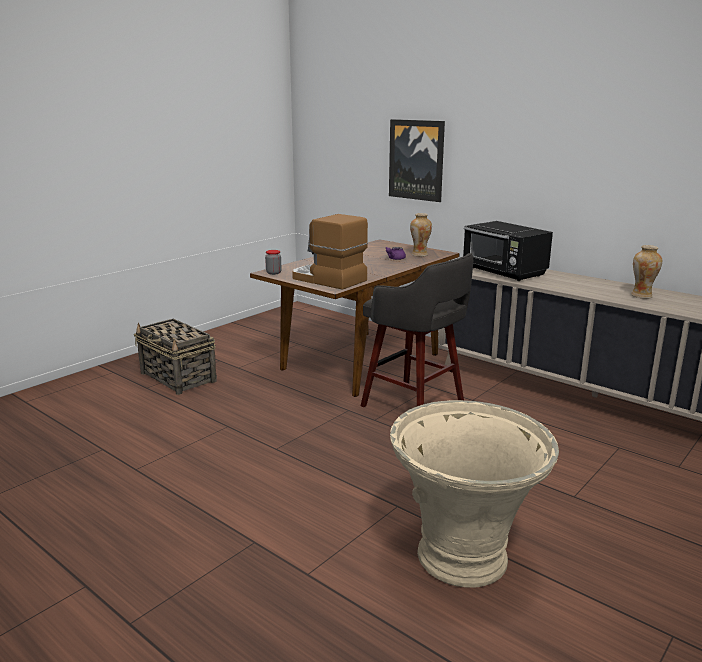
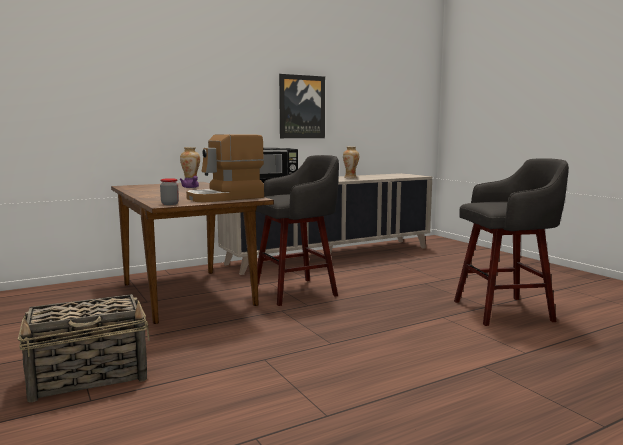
camera: 70 degrees left, 10 degrees down
picture [389,119,445,202] -> picture moved to [279,74,325,138]
beige planter [390,400,559,588] -> grey stool [454,158,569,326]

